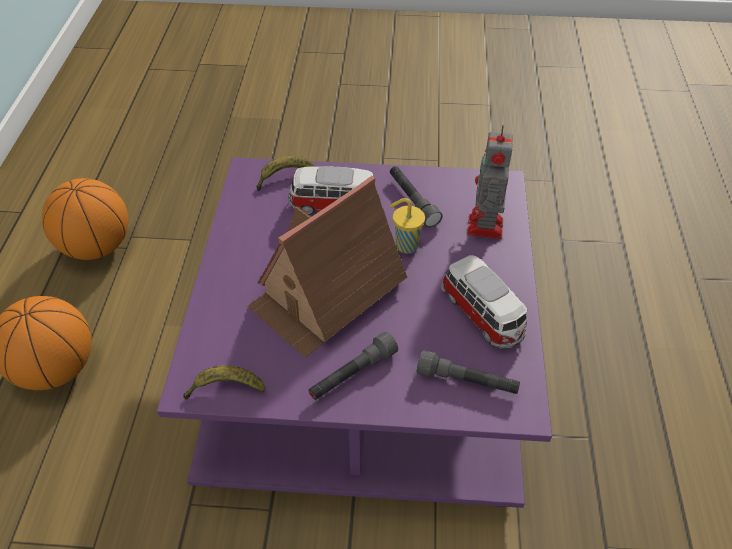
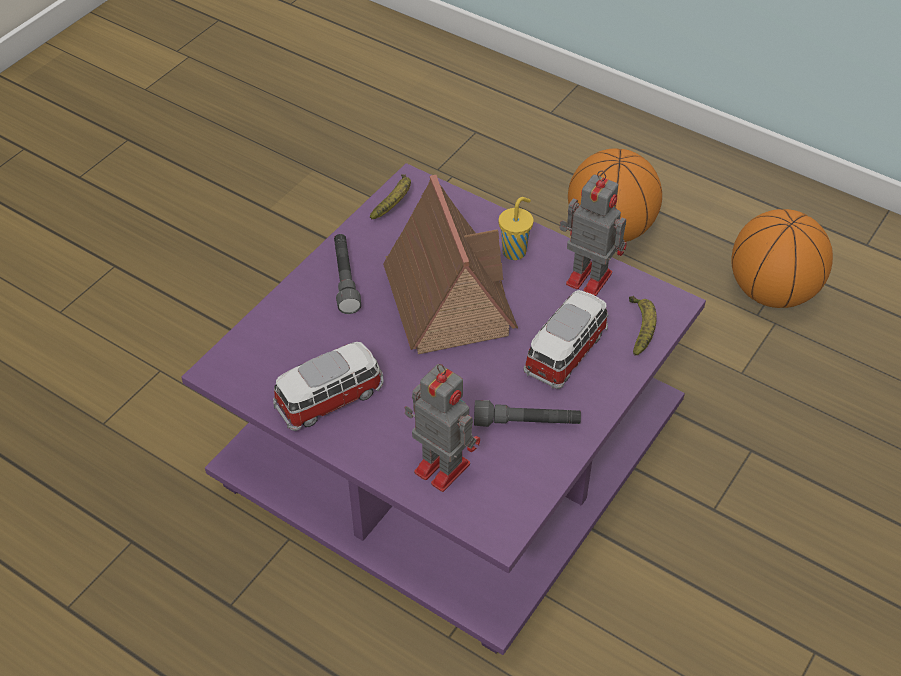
camera: 120 degrees right, 0 degrees up
yellow cup [390,198,425,254] -> yellow cup moved to [498,197,534,260]
grey flashlight [417,350,520,394] -> none
toy car [441,255,528,348] -> toy car turned 150 degrees clockwise [273,342,384,431]
none -> toy robot [559,170,627,296]

